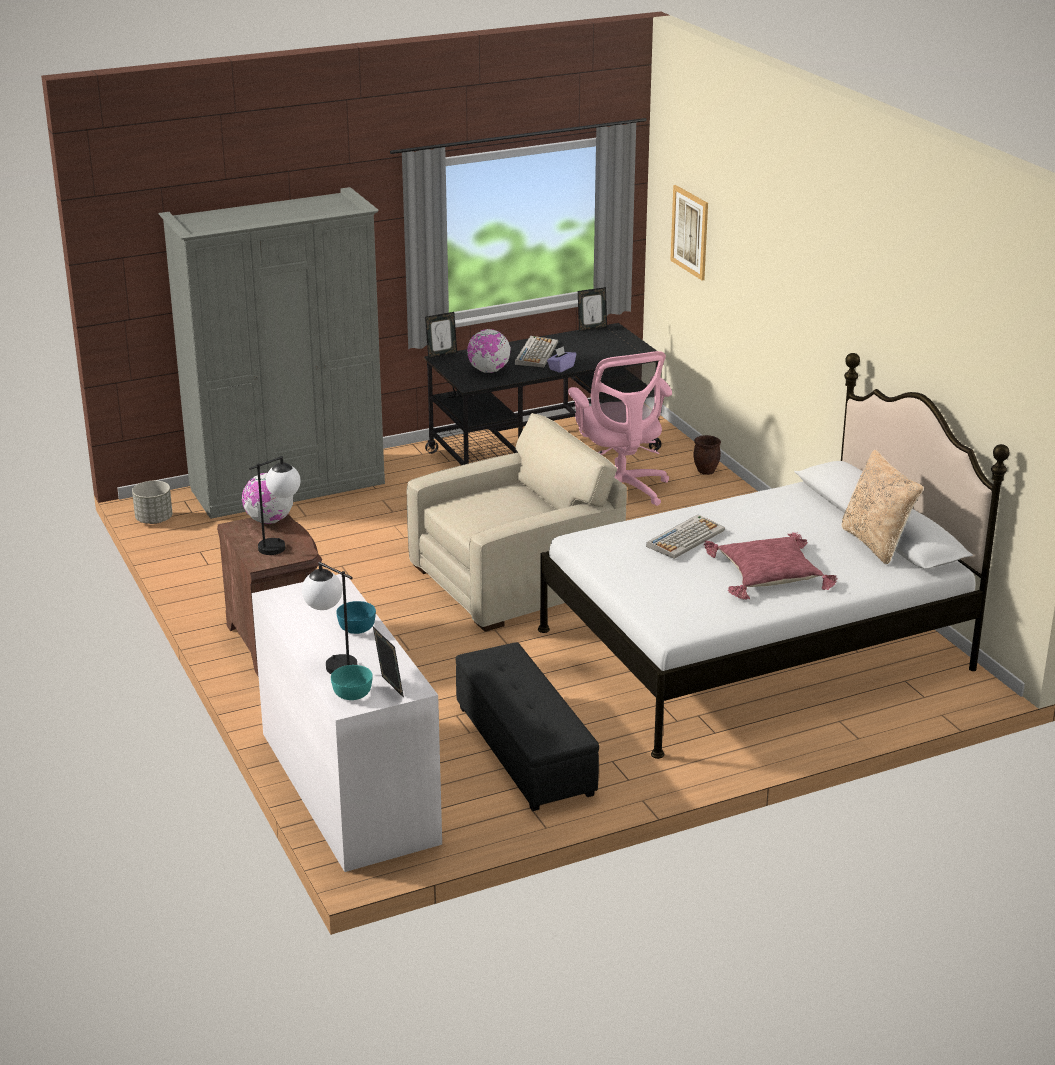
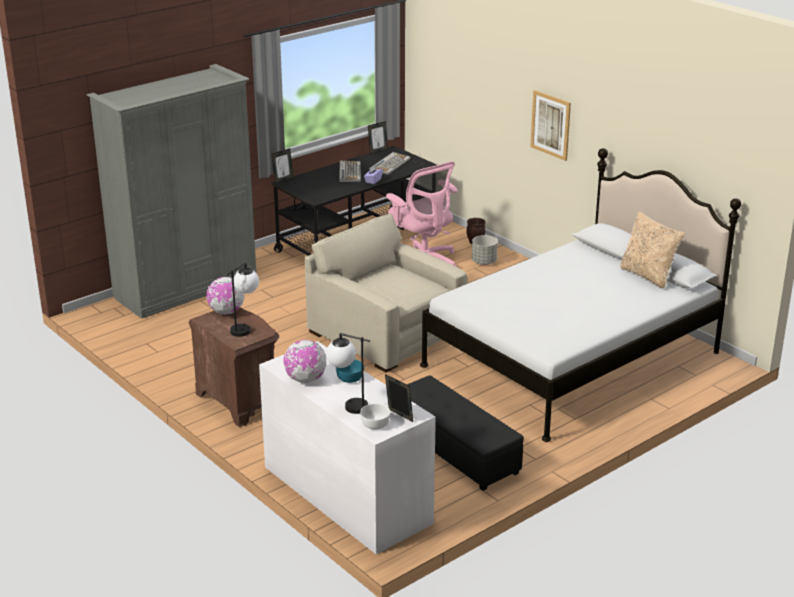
camera: 15 degrees left, 0 degrees up
grey planter [132,481,173,524] -> grey planter moved to [472,235,498,265]
turquoise bowl [331,665,373,700] -> white bowl [360,404,391,429]
beige armchair [407,413,627,632] -> beige armchair turned 90 degrees counterclockwise [305,214,468,373]
globe [467,329,511,373] -> globe moved to [283,340,327,383]
keyboard [646,515,725,559] -> keyboard moved to [374,152,411,175]
picture [670,185,708,281] -> picture moved to [530,90,571,161]
red pillow [704,532,838,600] -> none

